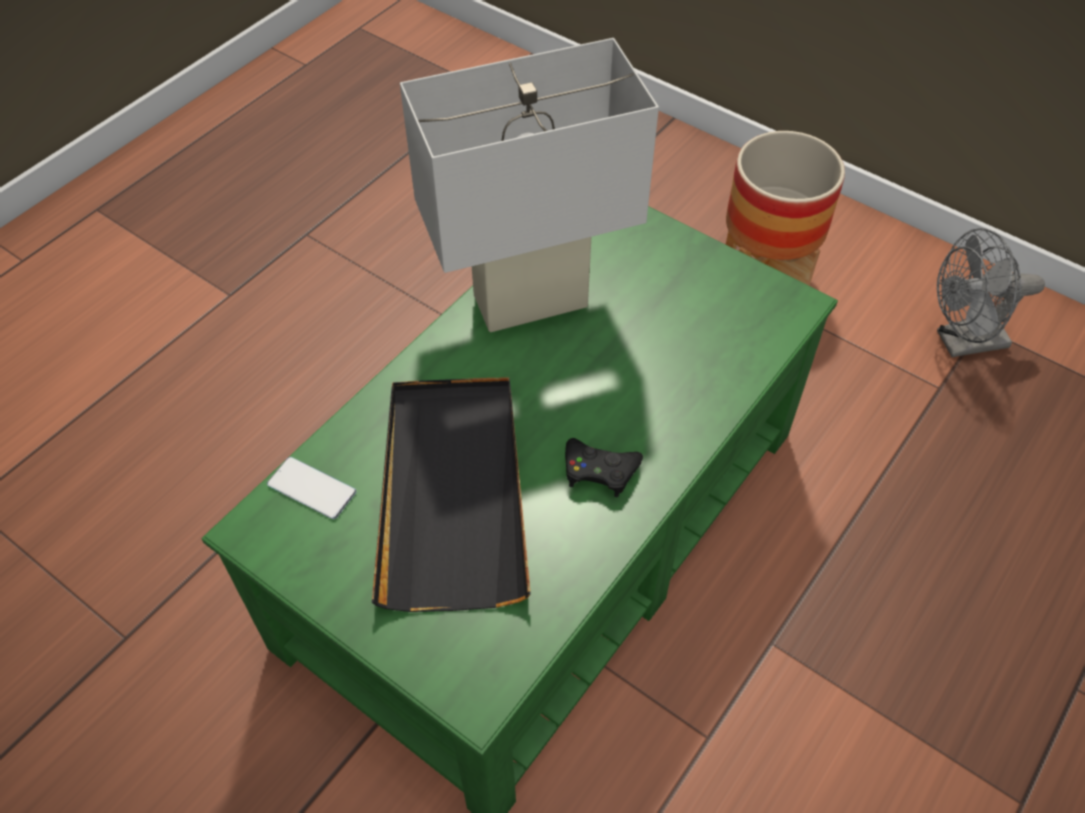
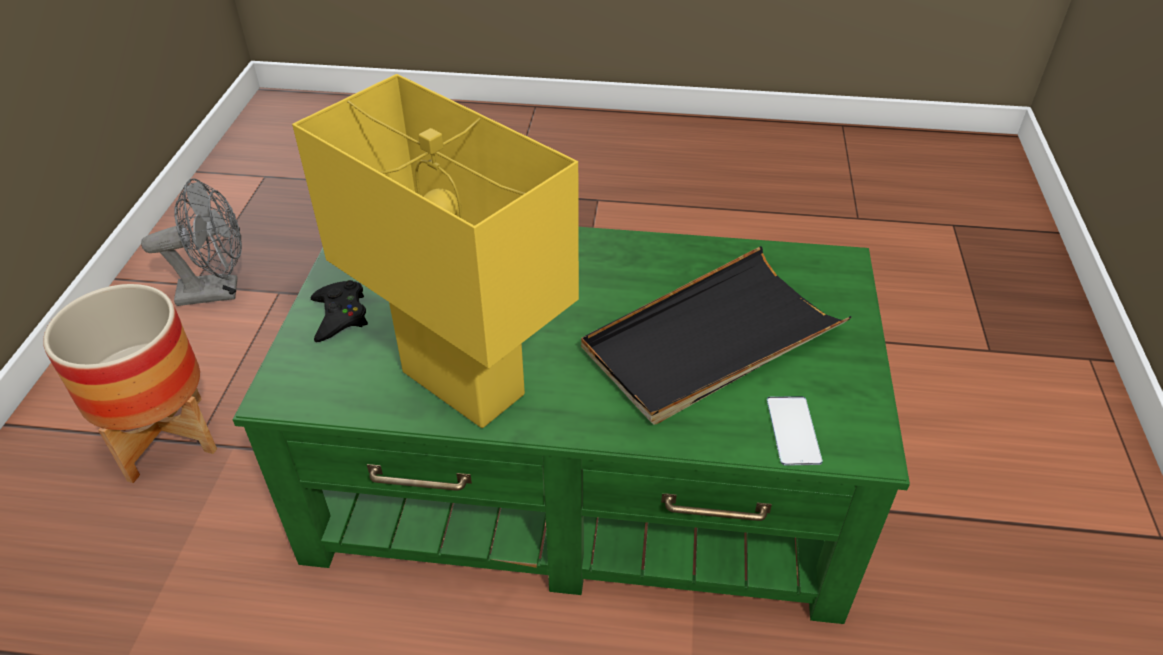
camera: 120 degrees left, 10 degrees down
white table lamp [400,38,659,332] -> yellow table lamp [292,74,579,428]
black game controller [565,438,643,497] -> black game controller moved to [311,280,368,342]
grey fan [937,228,1045,357] -> grey fan turned 60 degrees counterclockwise [141,179,242,306]

